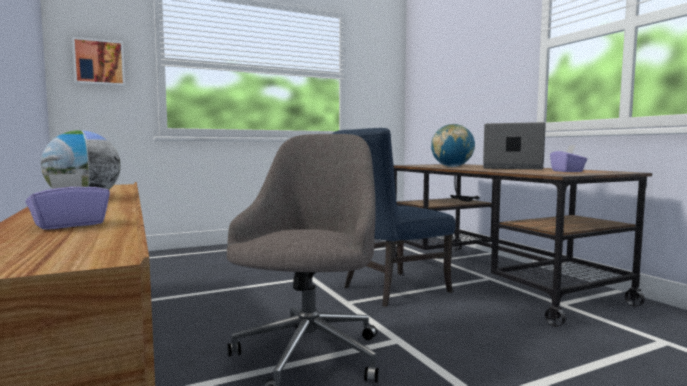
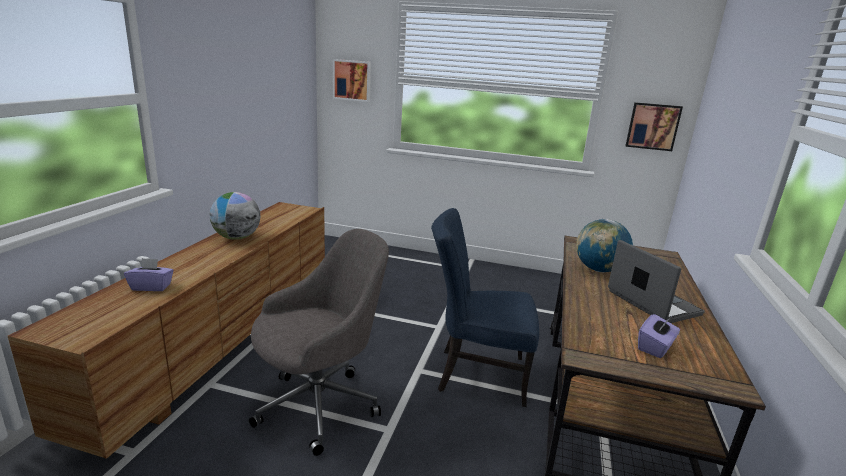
camera: 40 degrees right, 15 degrees up
none -> picture [625,102,683,151]

